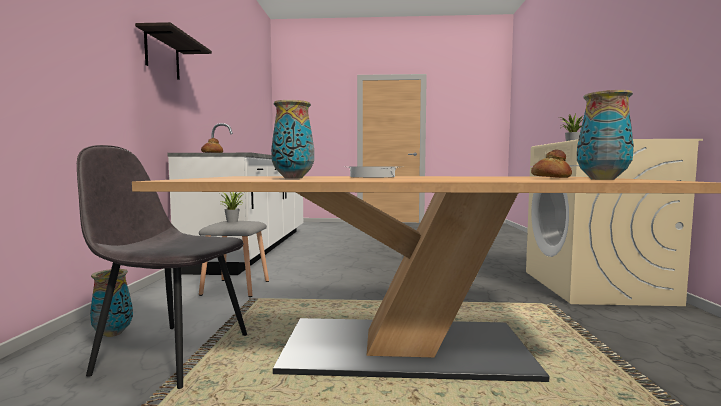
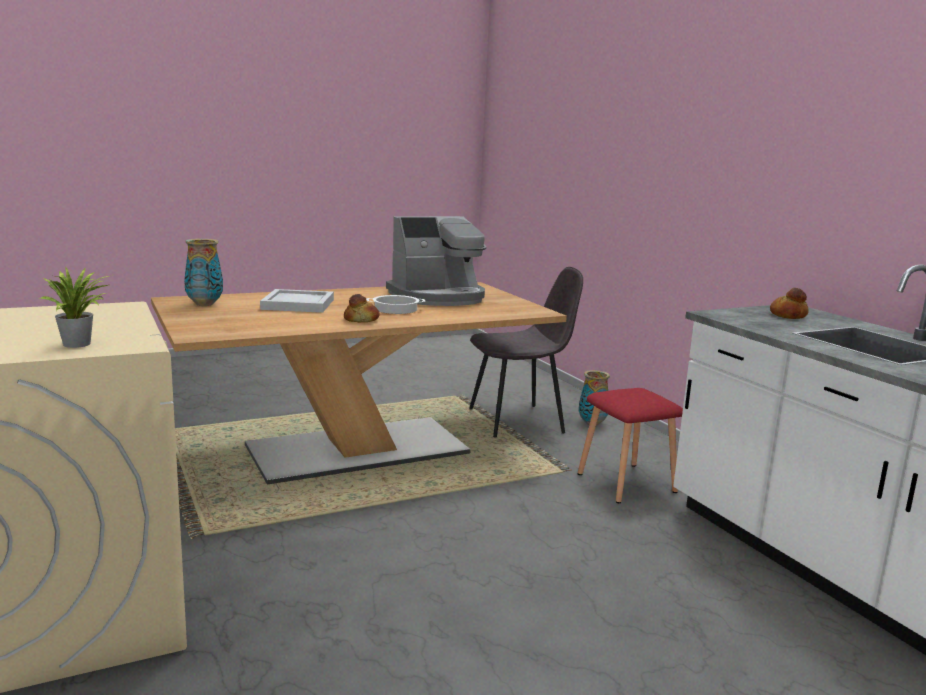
camera: 150 degrees right, 10 degrees up
shelf [135,22,212,80] -> none
grey stool [199,221,269,297] -> red stool [578,388,683,503]
potted plant [218,192,244,222] -> none
vase [271,100,314,178] -> coffee machine [386,216,487,306]
bread [531,150,572,178] -> bread moved to [344,294,380,322]
none -> white tray [260,289,334,313]

